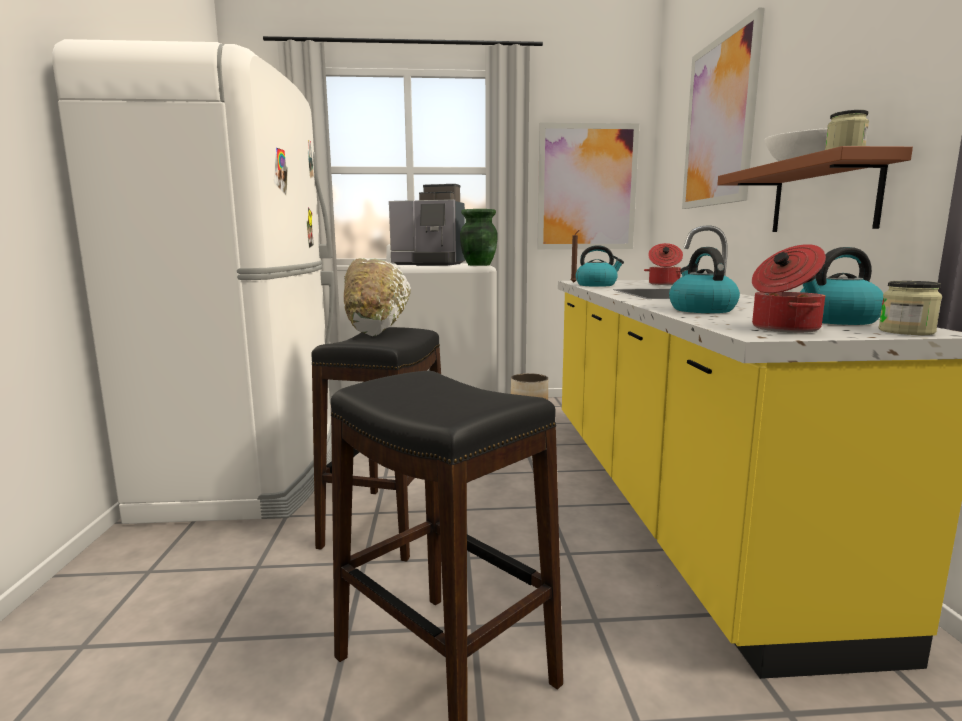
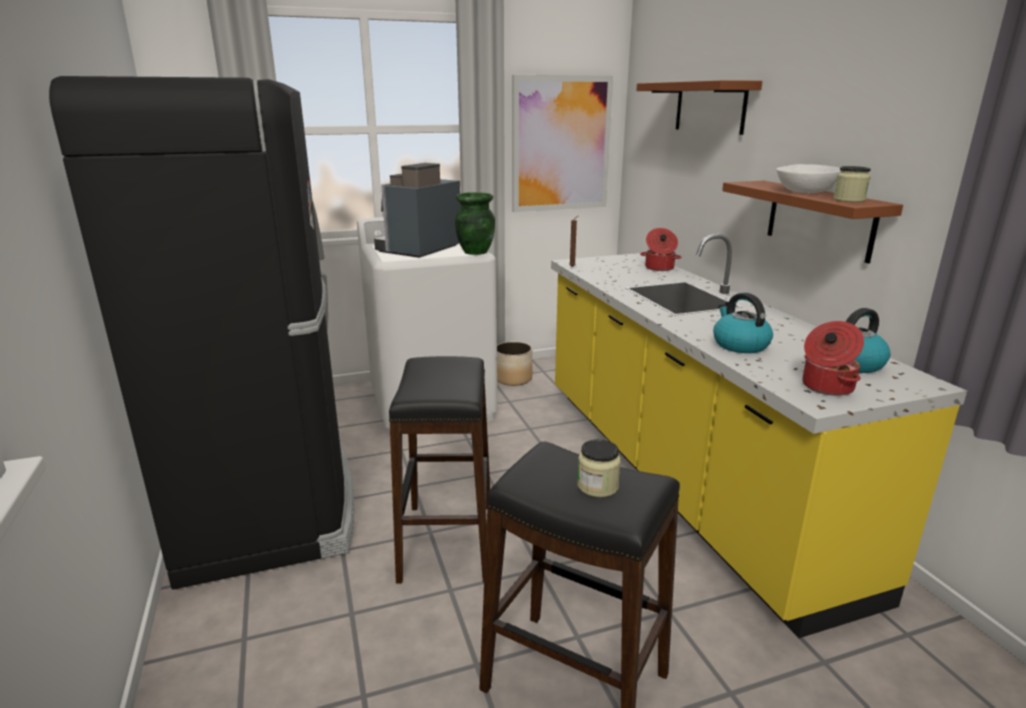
camera: 15 degrees left, 10 degrees up
white fridge [52,39,334,524] -> black fridge [49,76,354,589]
white bowl [344,258,411,336] -> none
coffee machine [389,184,465,266] -> coffee machine turned 120 degrees clockwise [374,163,460,258]
kettle [576,245,624,287] -> none
picture [682,8,765,209] -> brown shelf [636,80,762,135]
jar [878,281,942,335] -> jar moved to [577,439,621,497]

